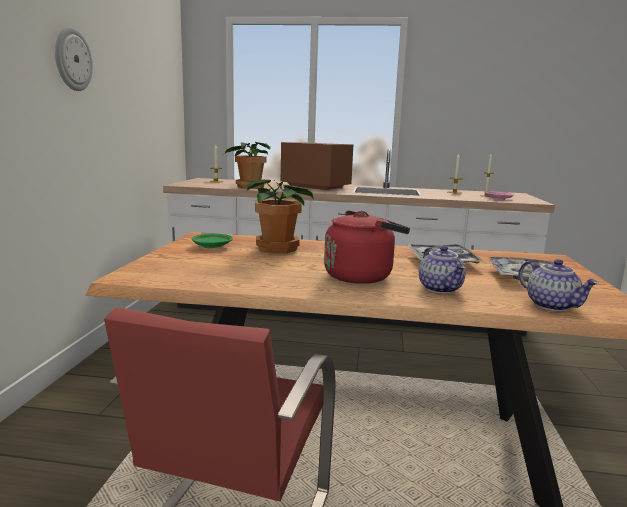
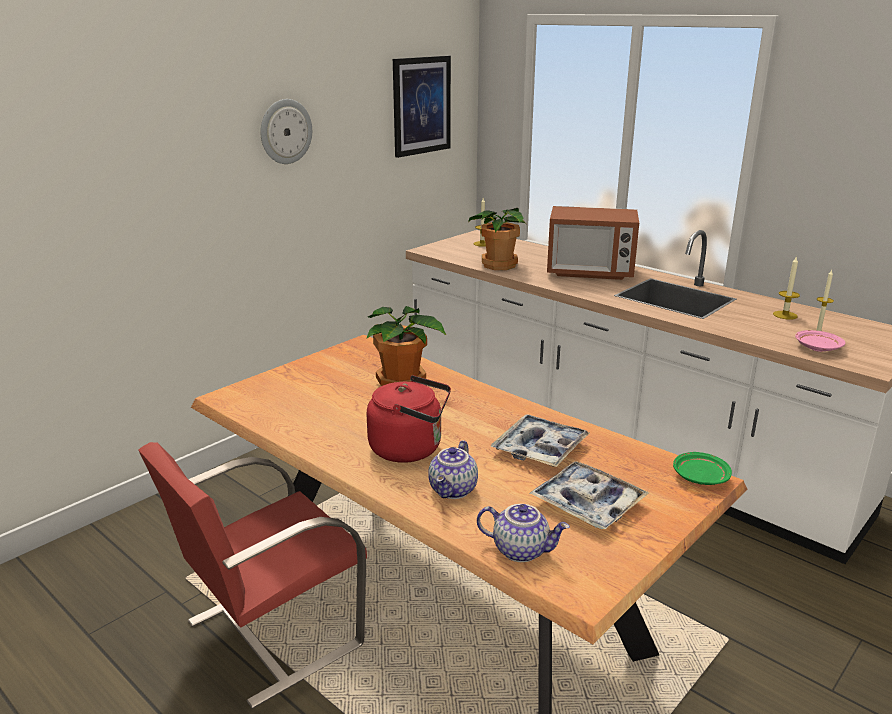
camera: 35 degrees right, 10 degrees up
green plate [192,234,233,248] -> green plate moved to [673,452,732,485]
microwave [281,142,353,190] -> microwave turned 120 degrees clockwise [547,206,639,280]
teapot [518,259,599,312] -> teapot turned 75 degrees counterclockwise [477,504,570,562]
none -> picture [393,56,451,158]

